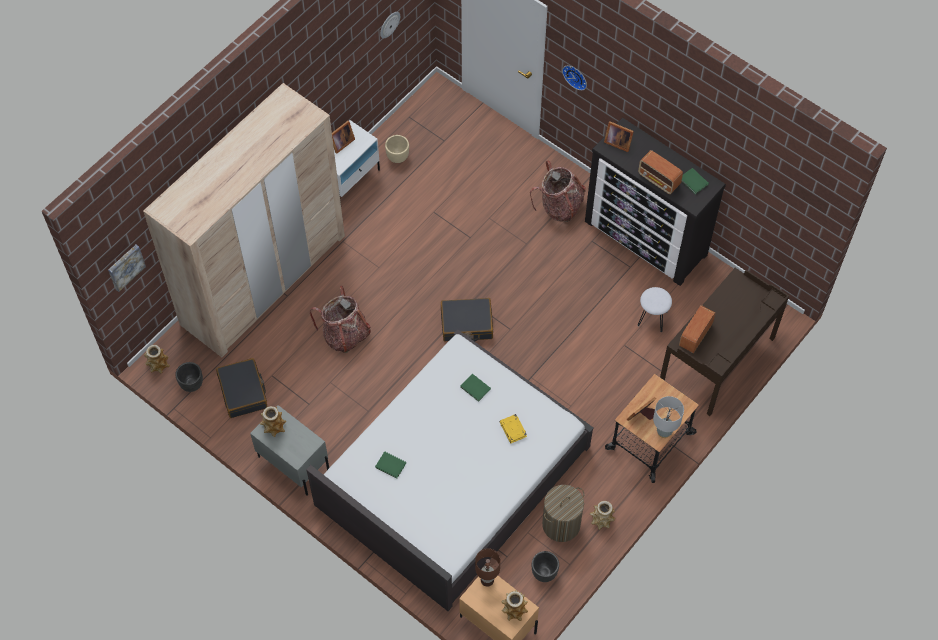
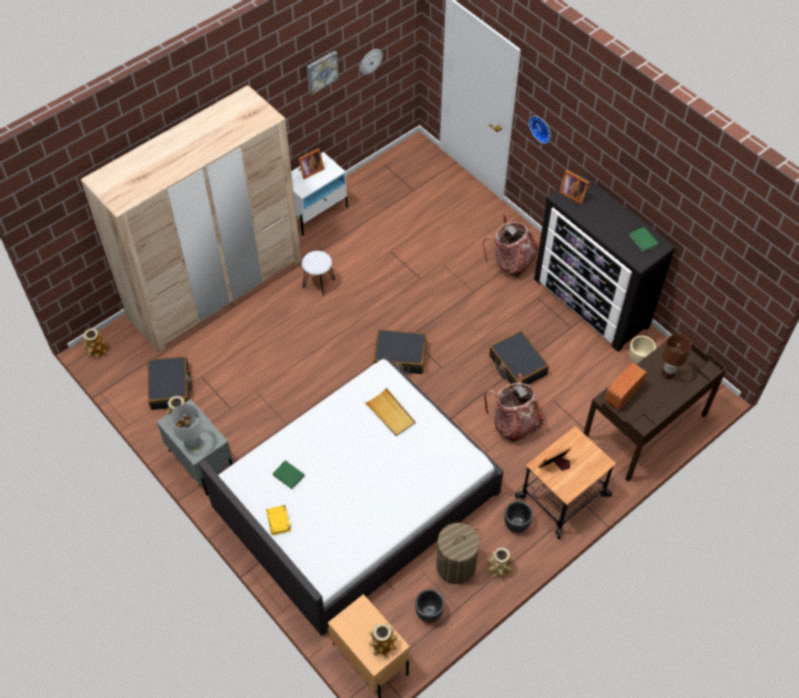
camera: 10 degrees right, 5 degrees down
picture [108,245,146,292] -> picture moved to [307,50,339,95]
black planter [175,362,203,392] -> black planter moved to [504,501,533,533]
backpack [310,286,371,353] -> backpack moved to [484,373,544,442]
beige planter [385,135,409,163] -> beige planter moved to [629,336,656,364]
green book [461,374,491,402] -> beige tray [365,388,415,436]
brown table lamp [475,548,500,587] -> brown table lamp moved to [662,334,691,379]
yellow book [499,414,527,443] -> yellow book moved to [266,505,291,535]
radio [638,150,683,194] -> none
white stool [638,287,672,332] -> white stool moved to [302,251,335,297]
grey table lamp [653,396,684,438] -> grey table lamp moved to [170,404,203,450]
none -> black suitcase [489,331,549,385]

